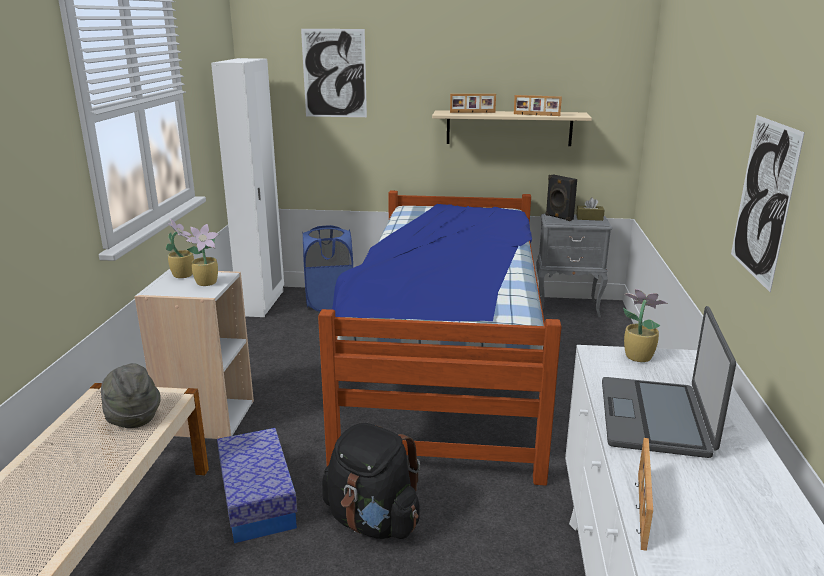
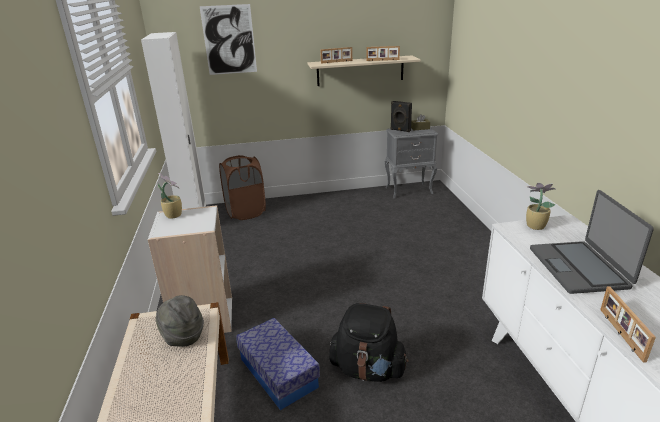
camera: 15 degrees left, 5 degrees up
potted plant [186,224,219,286] -> none
blue laundry basket [303,225,353,312] -> brown laundry basket [219,155,266,220]
bed [318,191,562,486] -> none
picture [731,115,805,292] -> none

